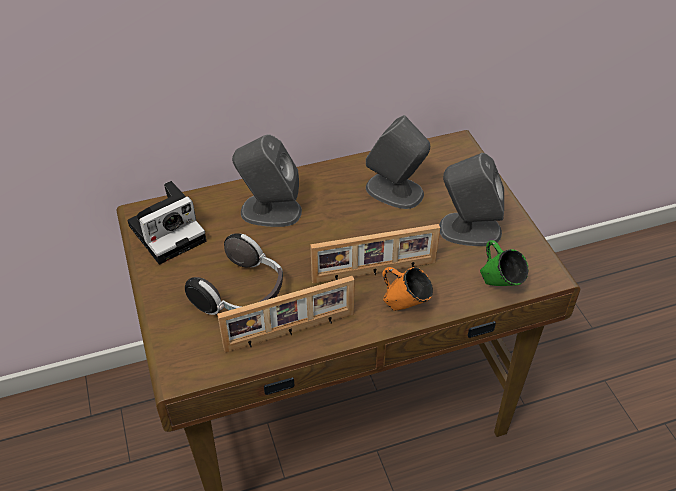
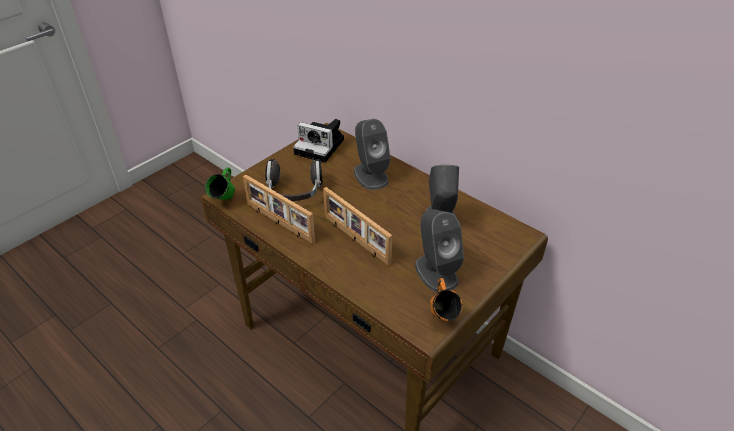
camera: 60 degrees right, 5 degrees down
orange mug [382,267,433,311] -> orange mug moved to [430,278,463,321]
green mug [480,240,529,286] -> green mug moved to [205,167,235,200]

